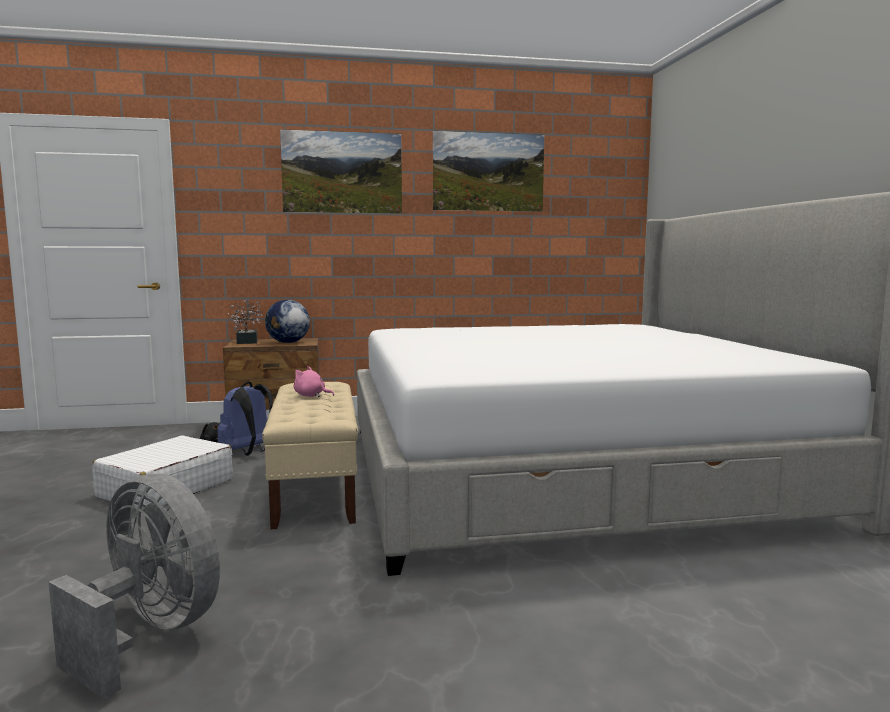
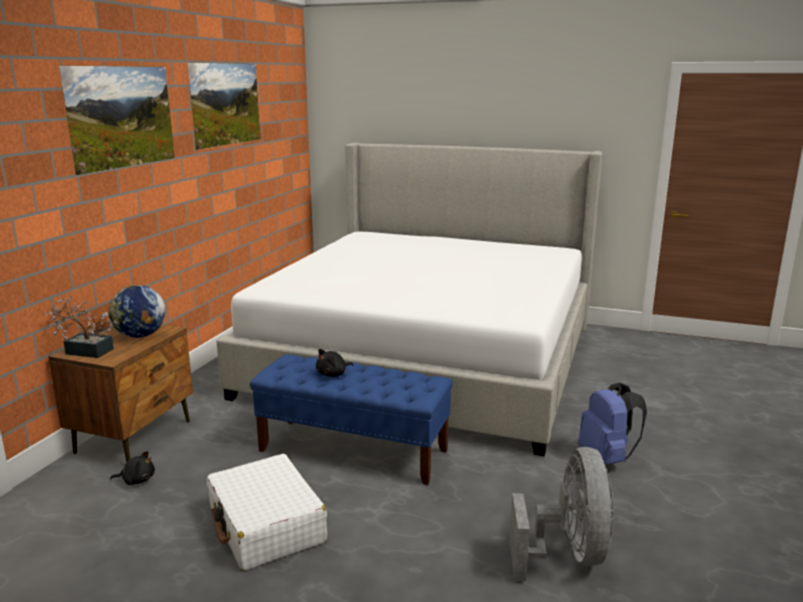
camera: 60 degrees left, 10 degrees up
grey fan [49,474,220,699] -> grey fan turned 120 degrees clockwise [509,447,615,581]
blue backpack [217,381,273,456] -> blue backpack moved to [578,383,647,465]
beige bench [262,382,358,529] -> blue bench [250,354,453,485]
pink plush toy [294,366,334,397] -> black plush toy [316,349,353,377]

